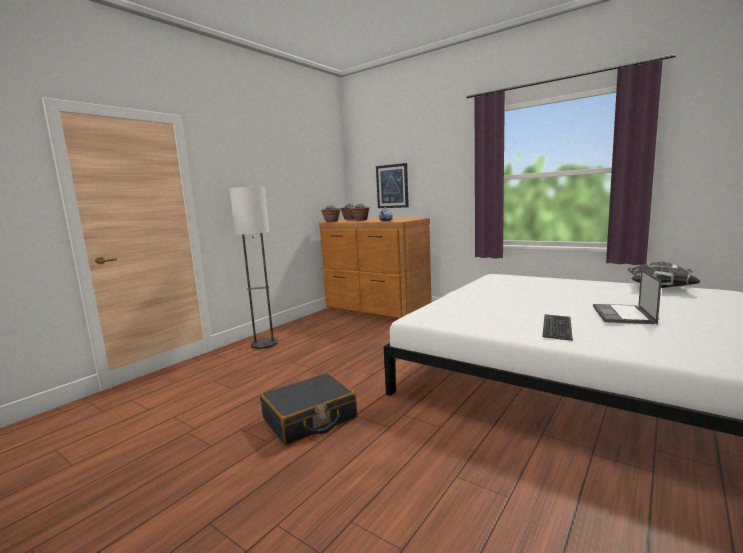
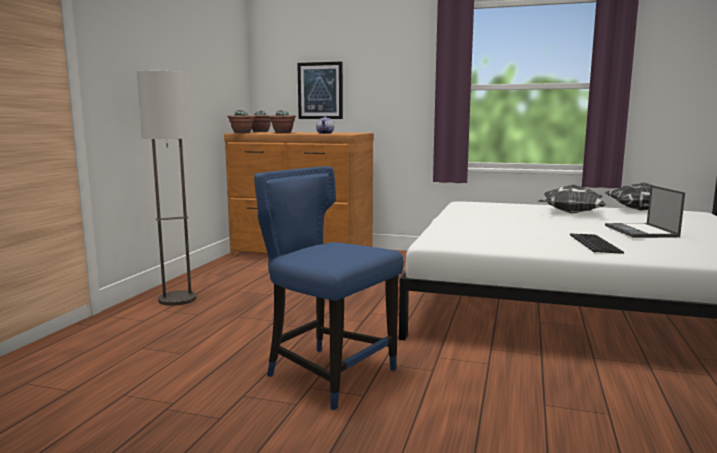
camera: 20 degrees left, 0 degrees up
black suitcase [260,373,357,445] -> blue chair [254,166,404,410]
none -> pillow [538,185,607,213]

